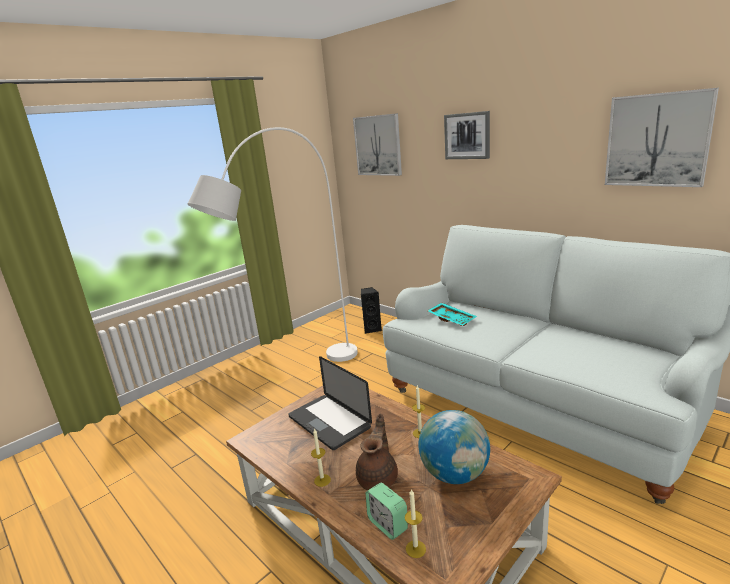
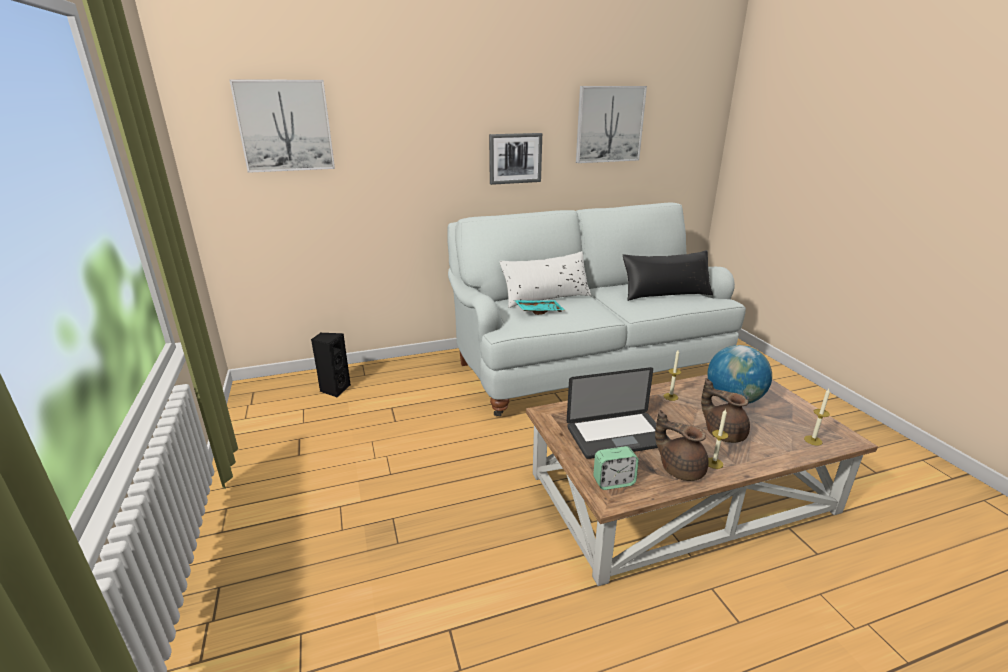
camera: 65 degrees left, 5 degrees up
white floor lamp [188,127,358,362] -> none
alarm clock [366,483,408,540] -> alarm clock moved to [593,446,639,490]
picture [444,111,490,159] -> picture moved to [489,133,542,185]
none -> white pillow [499,251,591,308]
none -> black pillow [622,250,713,301]
none -> brown teapot [655,410,708,481]

